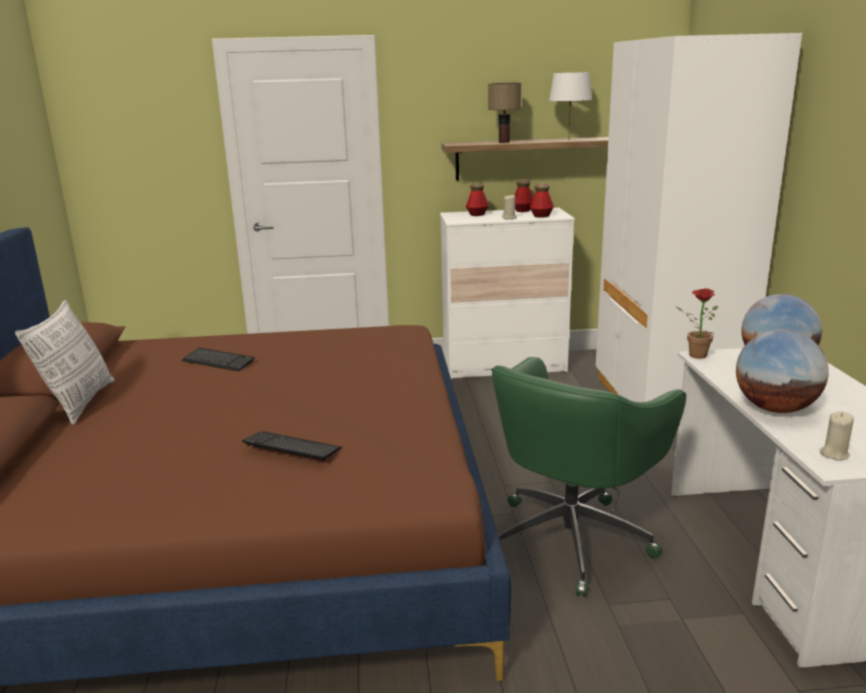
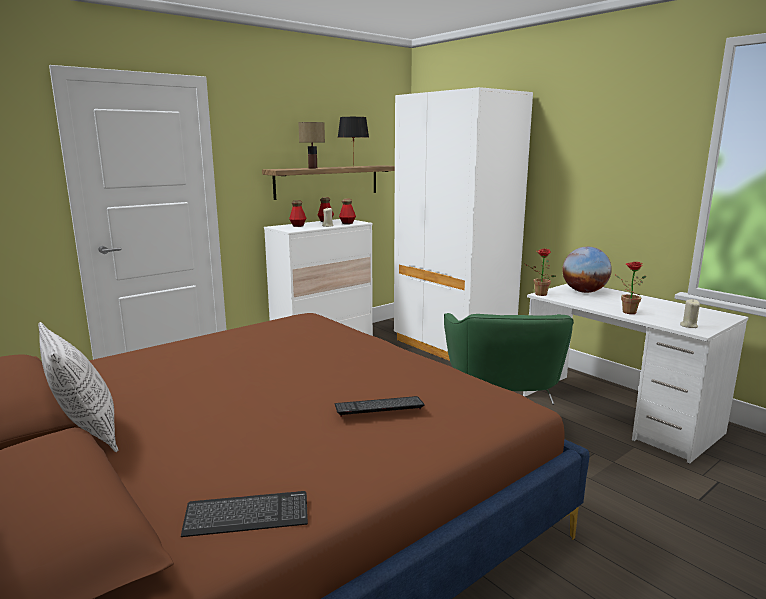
camera: 35 degrees left, 5 degrees down
keyboard [181,348,255,371] -> keyboard moved to [181,491,308,537]
white table lamp [549,72,592,130] -> black table lamp [338,117,369,156]
globe [736,329,829,413] -> potted plant [615,262,646,314]

